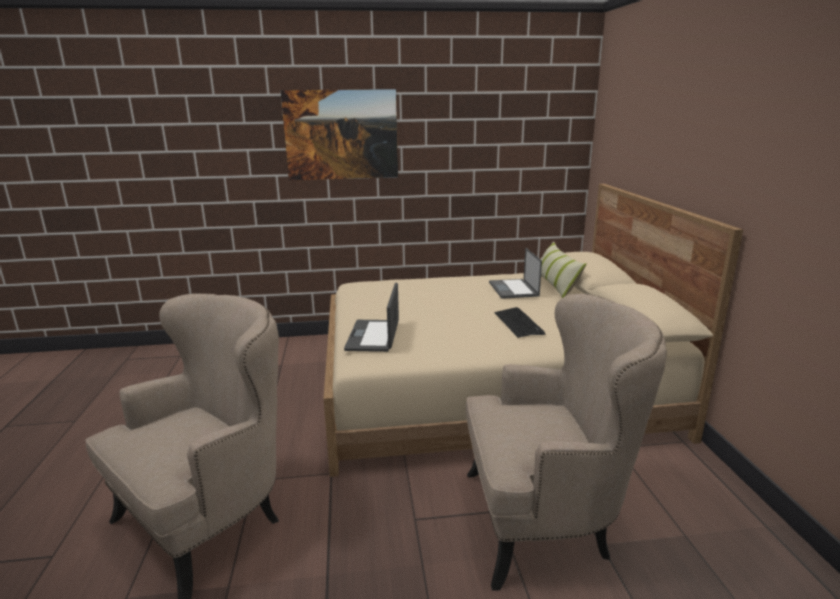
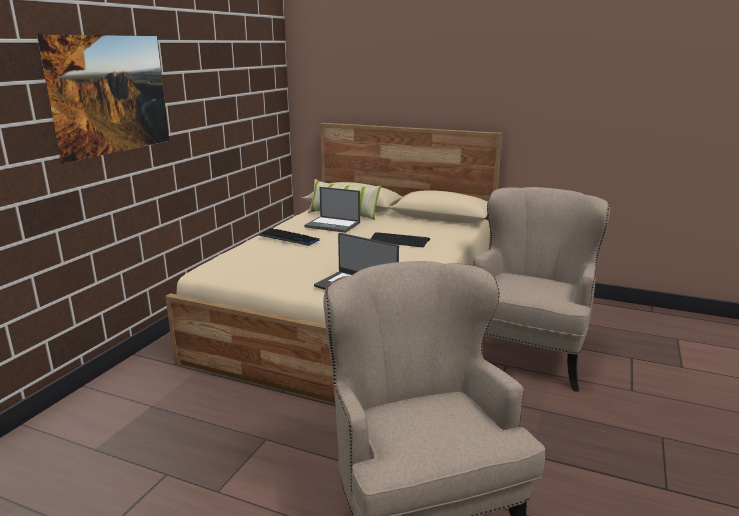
camera: 60 degrees left, 0 degrees up
none -> keyboard [259,228,319,246]

